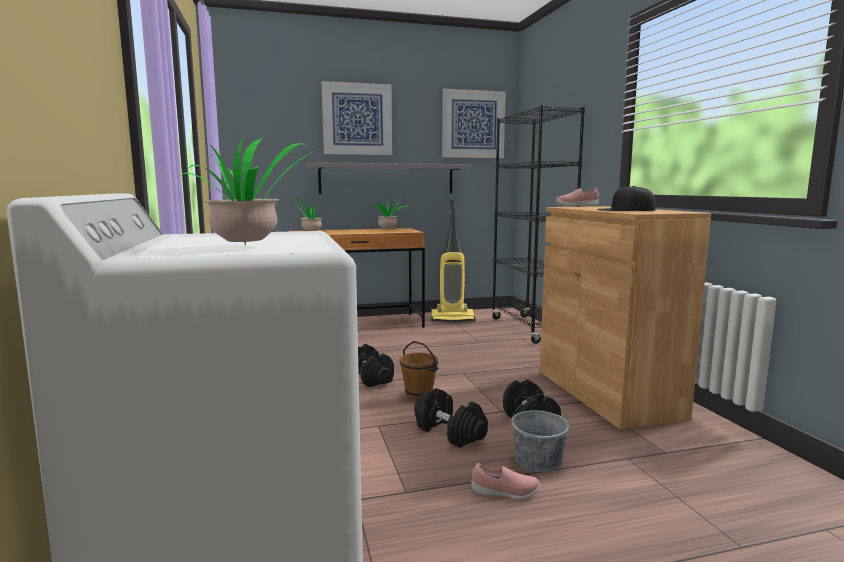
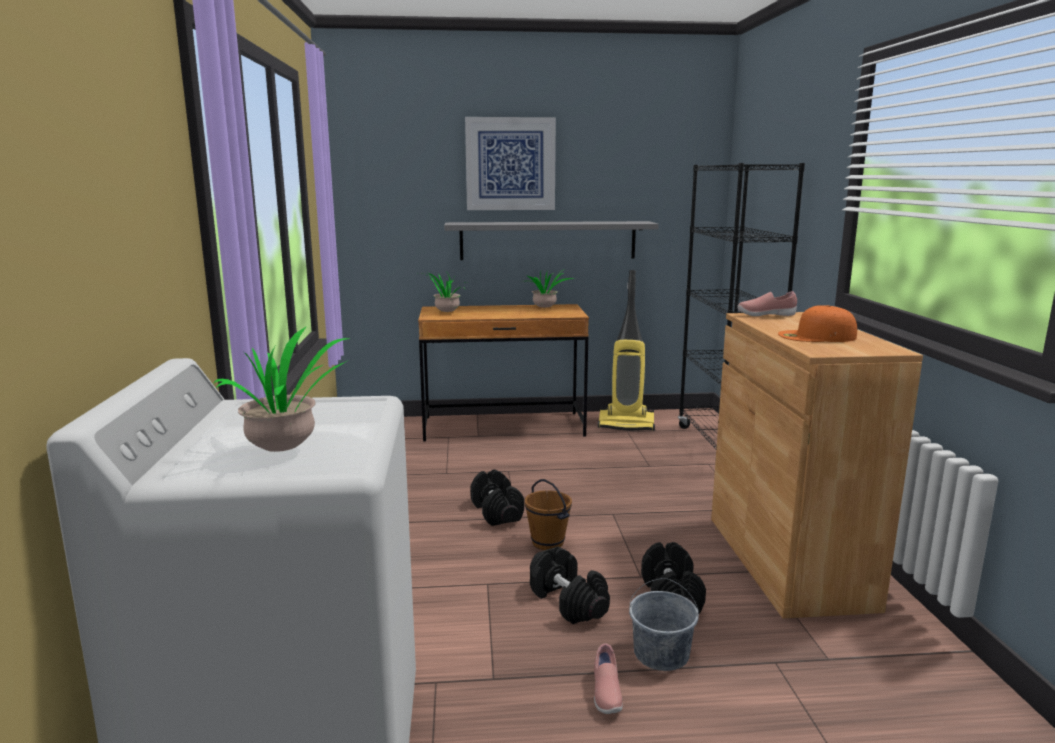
camera: 10 degrees right, 5 degrees up
picture [442,89,506,158] -> none
pink shoe [472,463,540,499] -> pink shoe turned 75 degrees clockwise [594,644,623,714]
black cap [597,186,656,211] -> orange cap [778,305,857,342]

